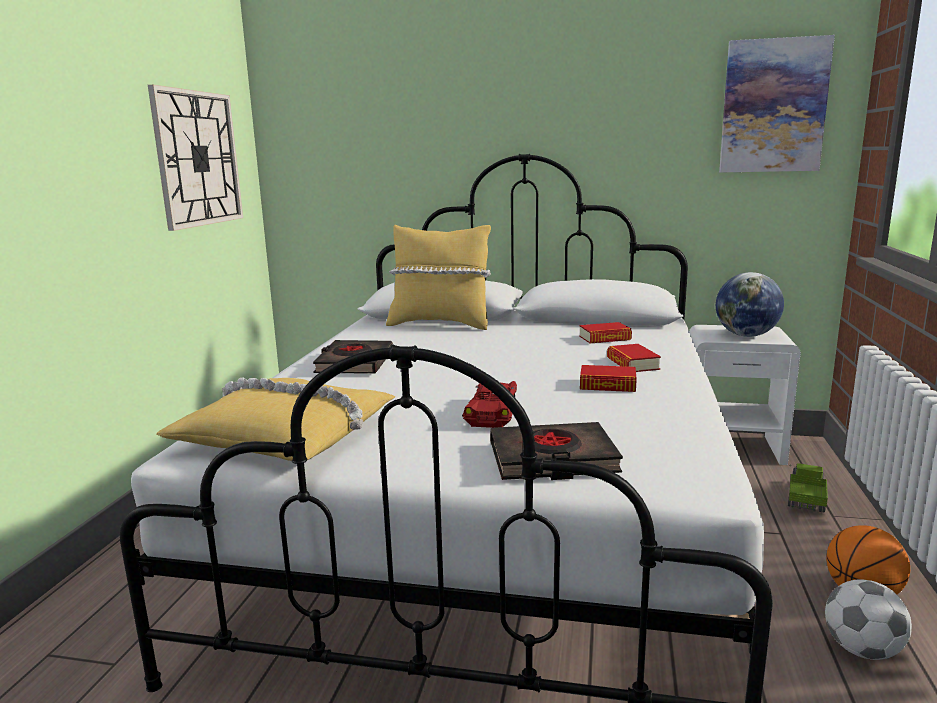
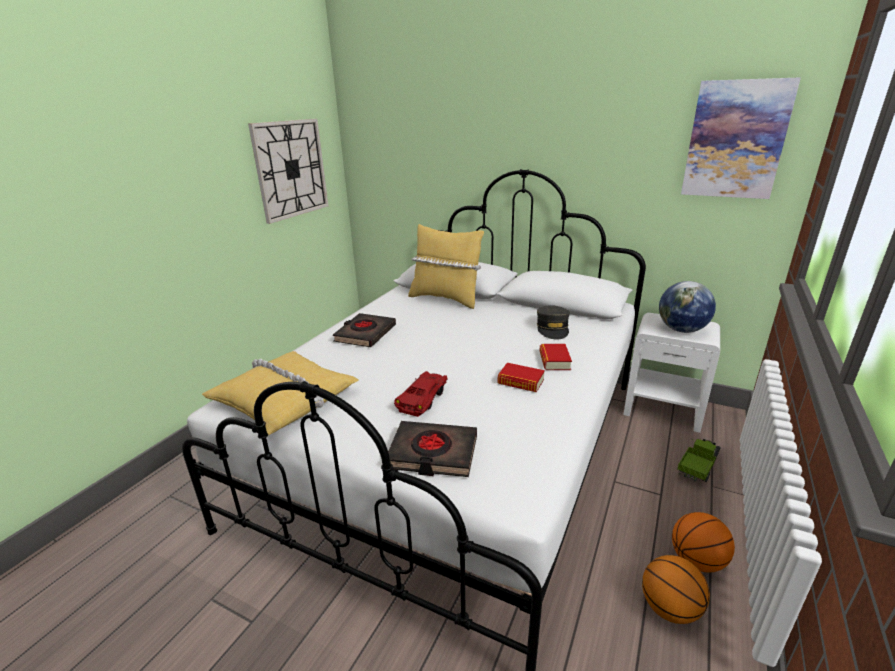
camera: 15 degrees right, 10 degrees up
book [579,322,632,343] -> grey cap [537,305,570,339]
football [825,579,912,660] -> basketball [642,555,710,624]

